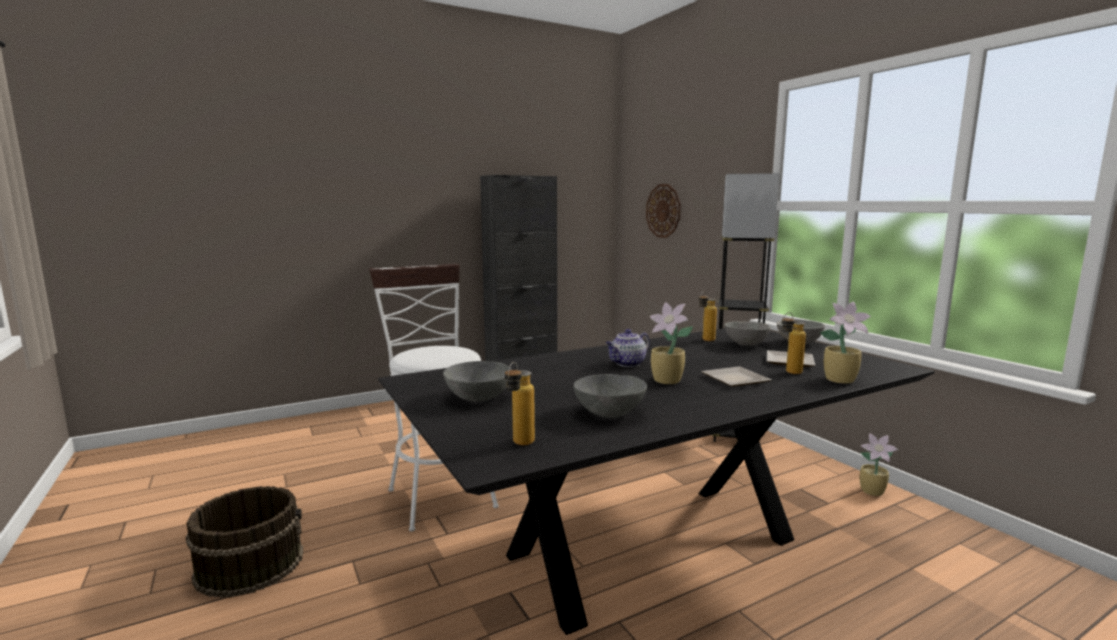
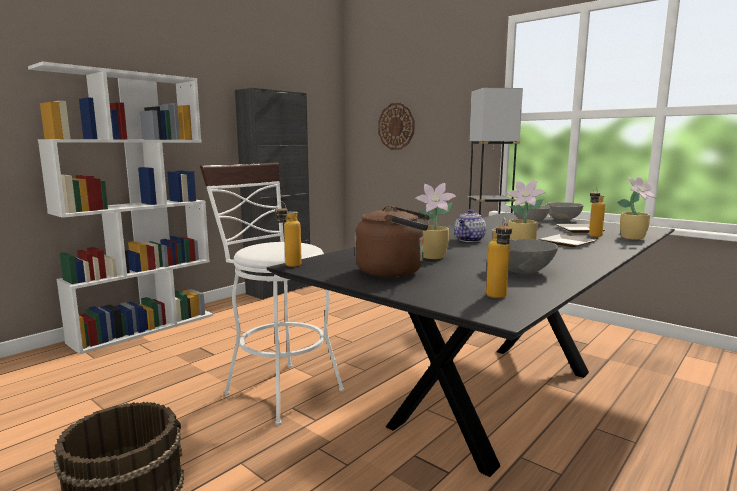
camera: 20 degrees left, 0 degrees up
grey bowl [443,361,512,402] -> brown kettle [355,206,430,277]
bottle [699,291,717,341] -> bottle moved to [275,202,302,267]
potted plant [860,433,898,496] -> potted plant moved to [415,183,457,259]
none -> white bookcase [28,62,213,354]

